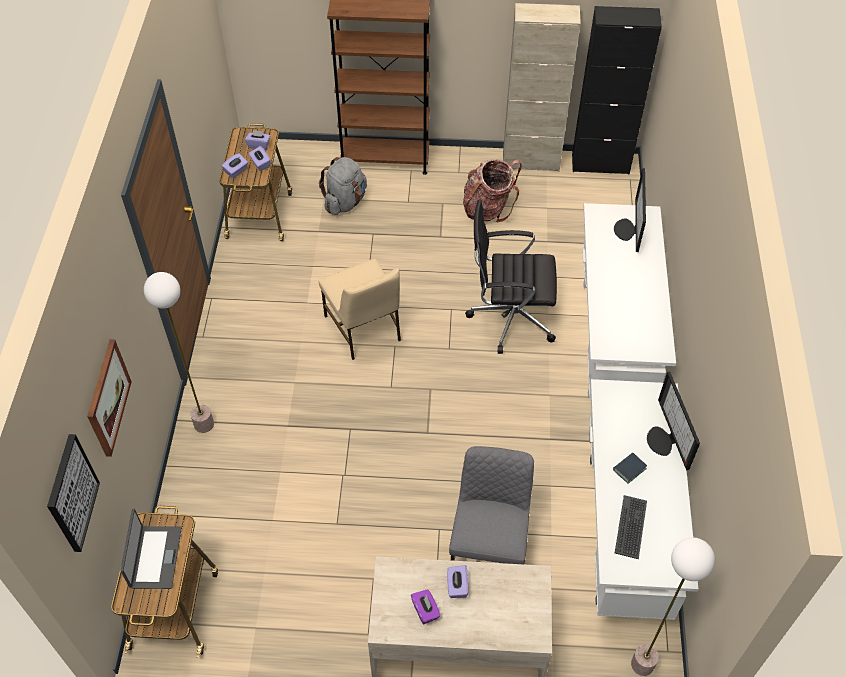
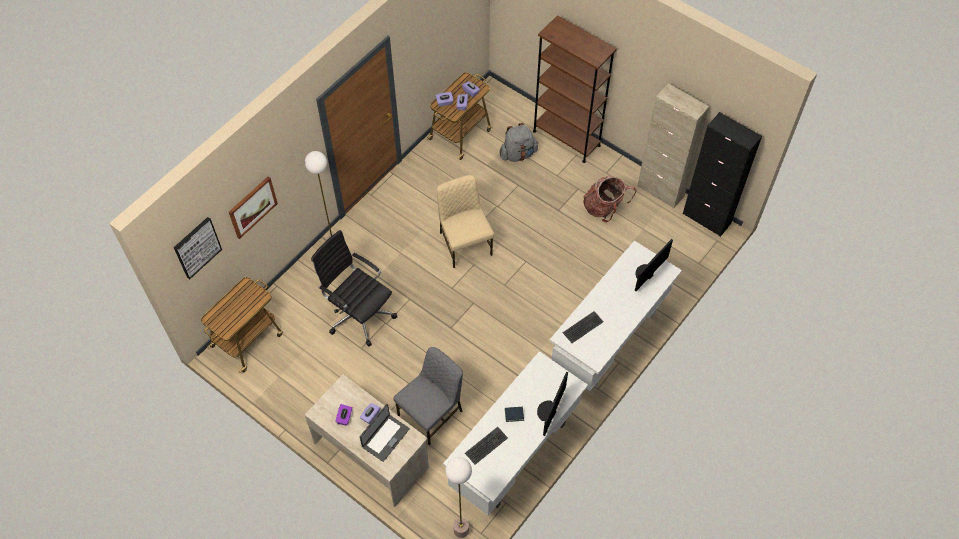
camera: 35 degrees right, 5 degrees up
laptop [120,509,181,589] -> laptop moved to [360,404,410,462]
beige chair [319,259,401,360] -> beige chair turned 150 degrees clockwise [437,175,494,268]
black office chair [465,199,557,354] -> black office chair moved to [311,230,397,346]
none -> keyboard [563,311,603,343]

